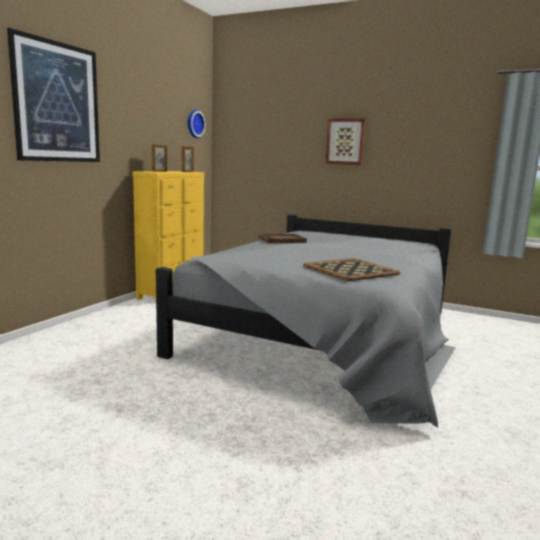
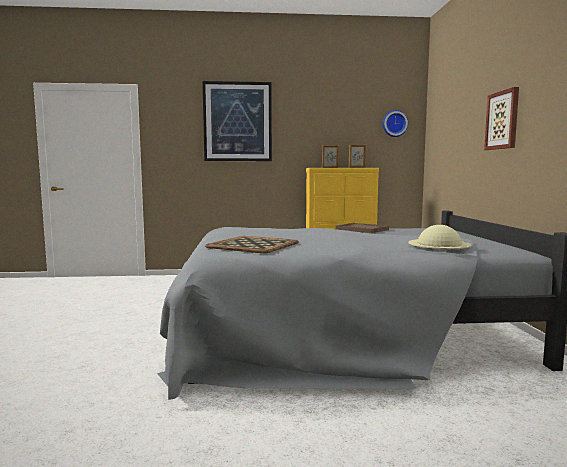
camera: 60 degrees right, 5 degrees down
none -> beige hat [408,225,472,249]

